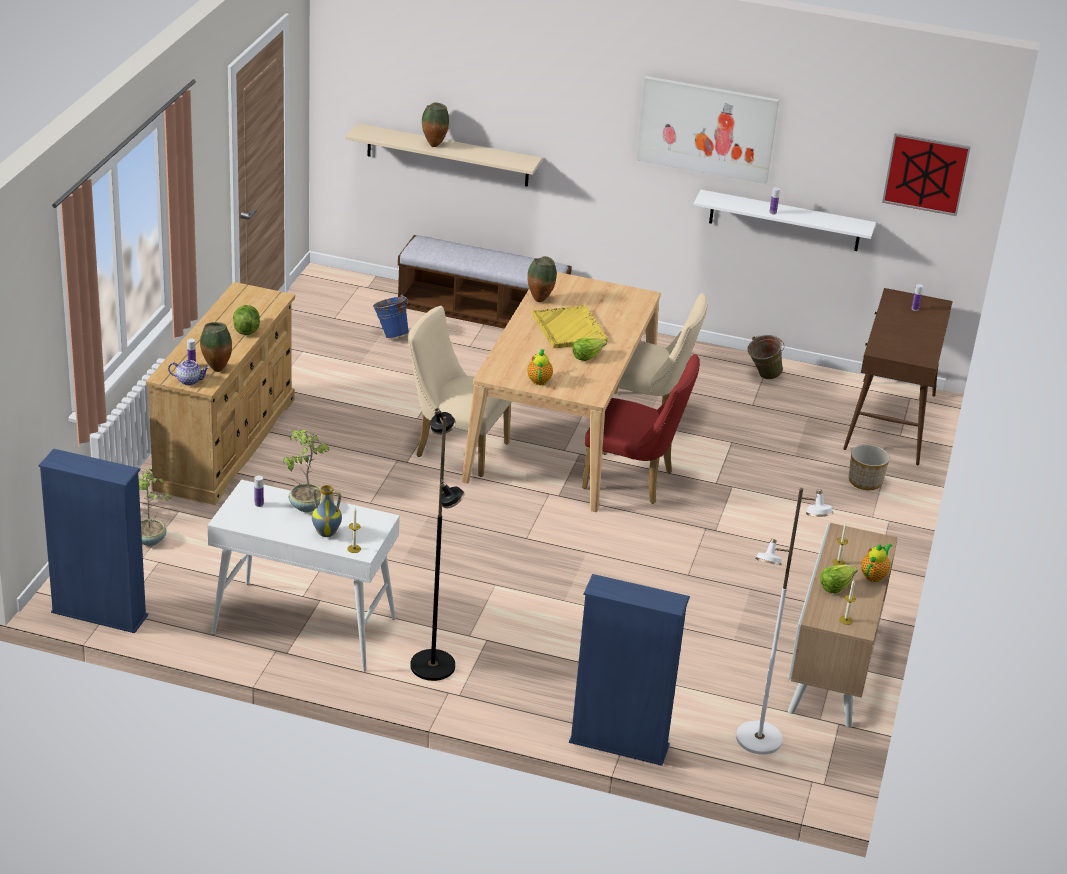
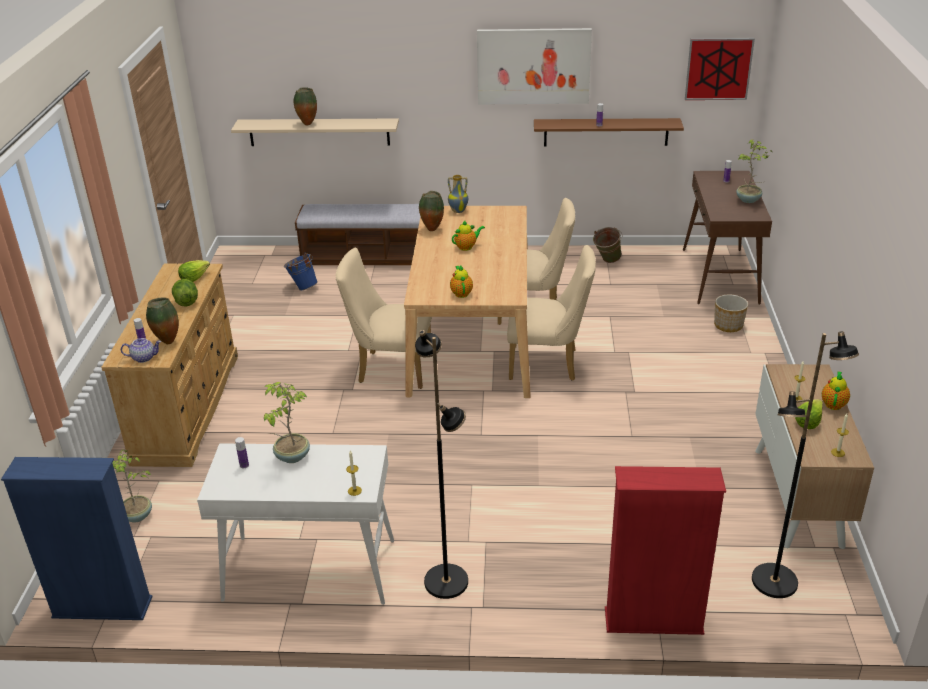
camera: 10 degrees left, 0 degrees up
vase [312,485,342,537] -> vase moved to [448,175,468,213]
yellow tray [532,305,608,348] -> teapot [452,221,485,251]
blue bookcase [569,574,690,766] -> red bookcase [605,466,726,635]
lettuce [572,337,607,361] -> lettuce moved to [178,260,210,282]
red chair [582,354,700,504] -> beige chair [507,245,596,381]
white shelf [693,190,876,251] -> brown shelf [534,118,684,146]
white floor lamp [736,488,834,755] -> black floor lamp [752,331,859,598]
none -> potted plant [736,139,772,203]

